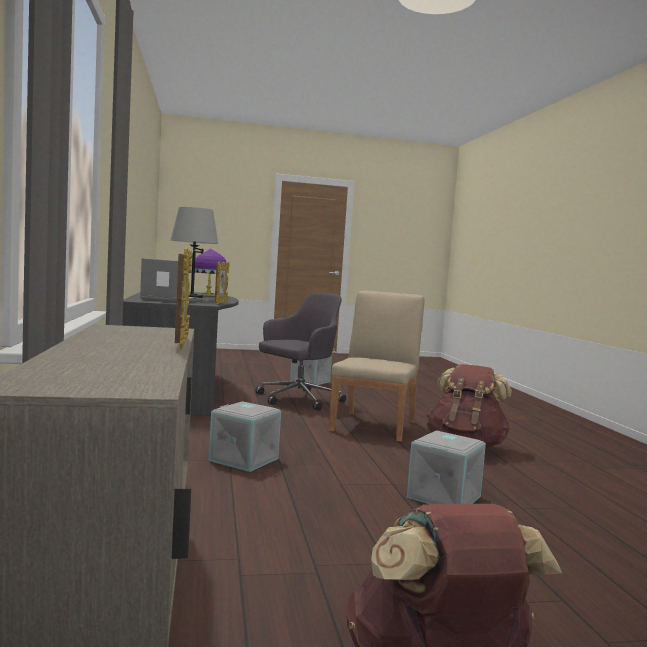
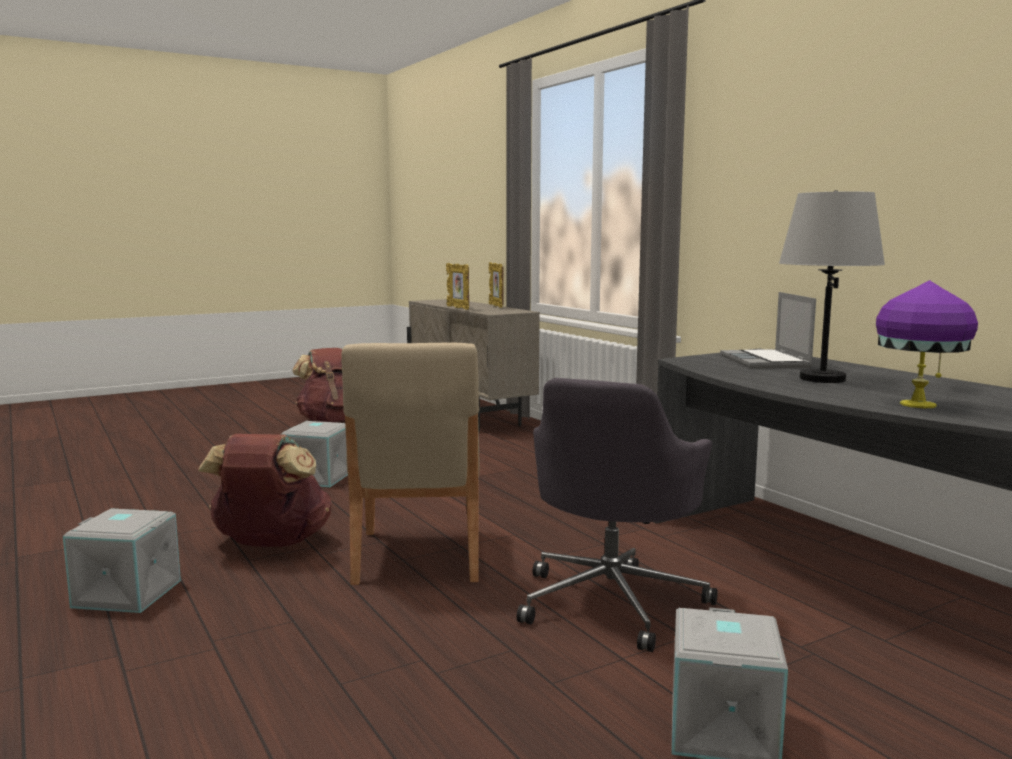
camera: 160 degrees right, 5 degrees up
laptop [140,258,203,302] -> laptop turned 90 degrees clockwise [720,292,816,369]
grey storage box [209,401,281,472] -> grey storage box moved to [63,508,181,613]
picture frame [215,261,229,304] -> picture frame moved to [489,262,504,308]

